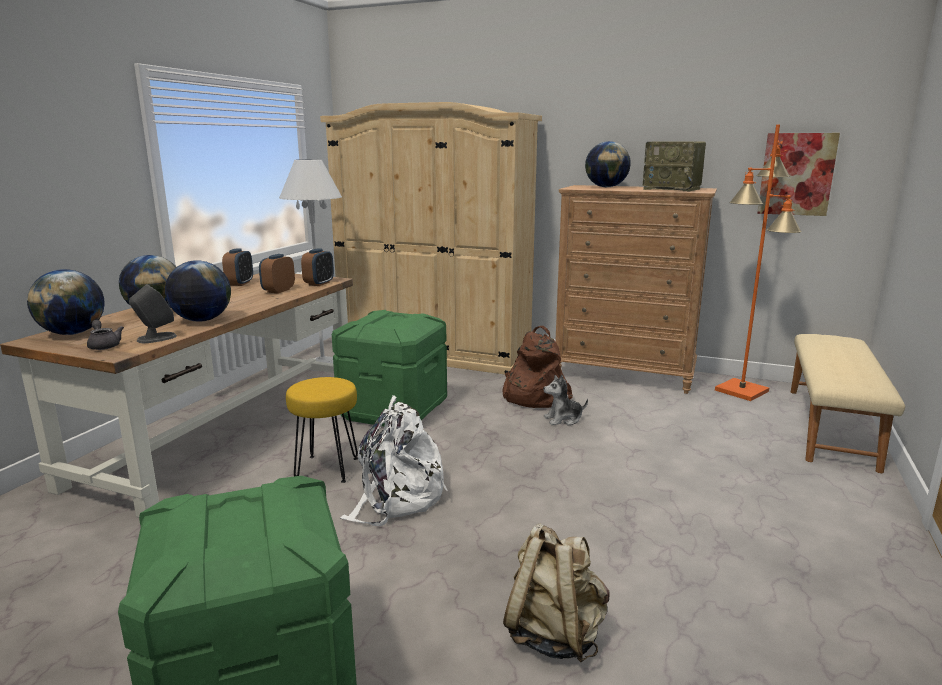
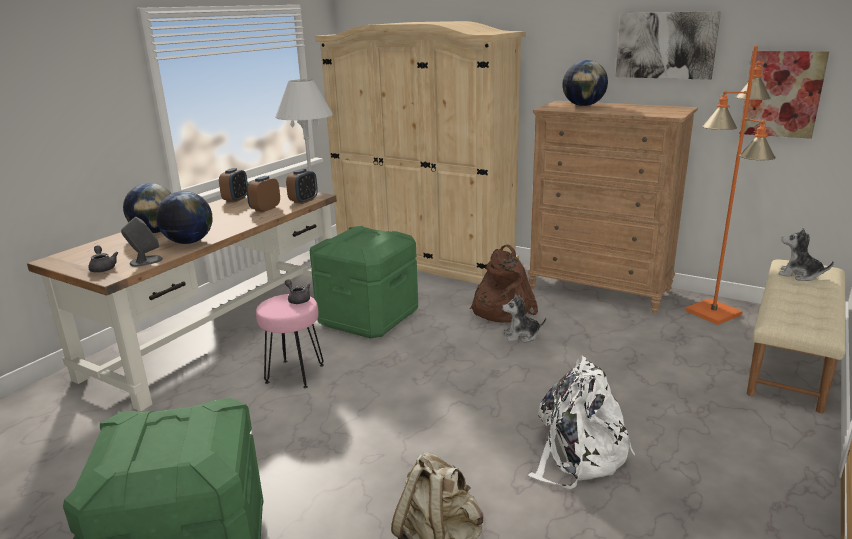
camera: 10 degrees right, 5 degrees up
globe [27,269,105,335] -> none
yellow stool [286,377,358,483] -> pink stool [256,294,324,388]
white backpack [341,395,447,526] -> white backpack moved to [528,356,635,489]
radio [643,141,706,191] -> none
none -> grey teapot [285,279,310,304]
none -> picture [615,11,721,80]
none -> plush toy [778,228,834,281]

